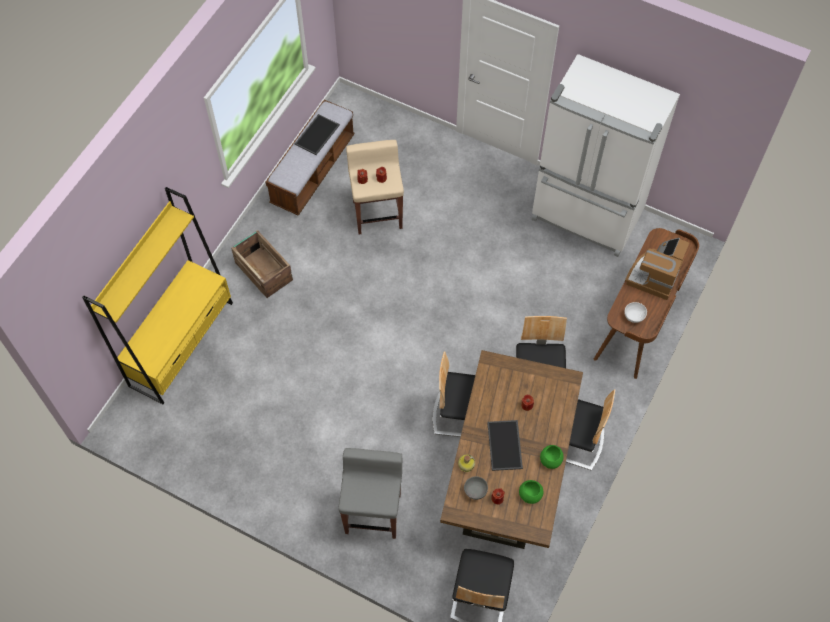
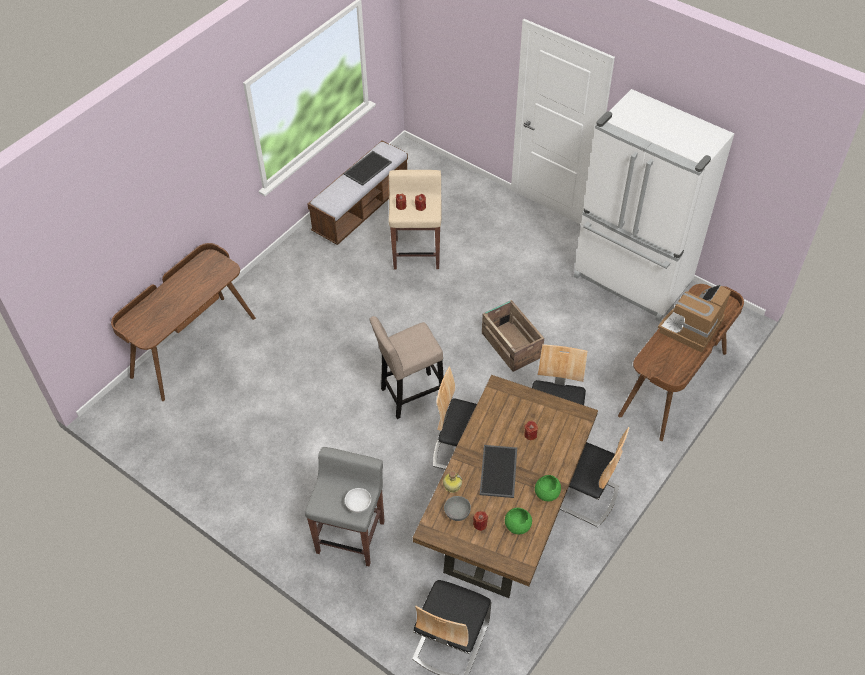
camera: 10 degrees right, 10 degrees down
yellow bookcase [82,187,233,404] -> brown desk [111,243,256,401]
crate [231,230,293,298] -> crate moved to [482,300,544,372]
white bowl [624,302,647,323] -> white bowl moved to [345,488,371,513]
none -> beige stool [370,316,444,419]

